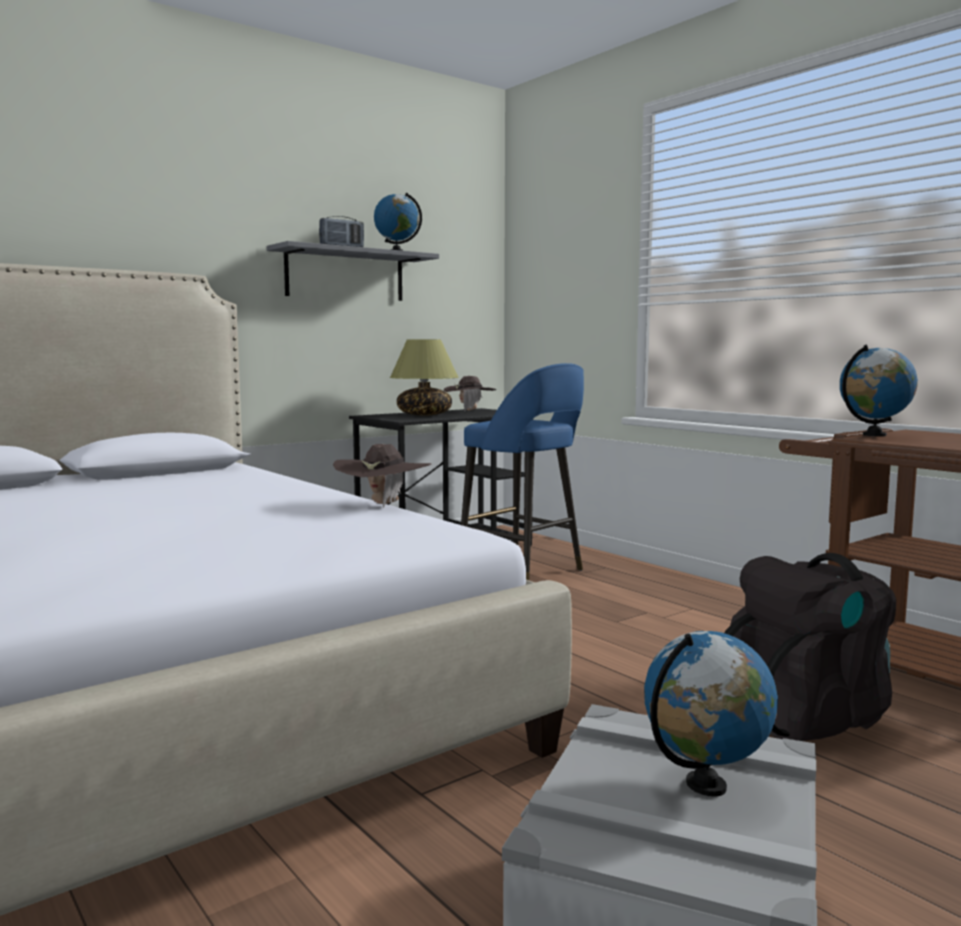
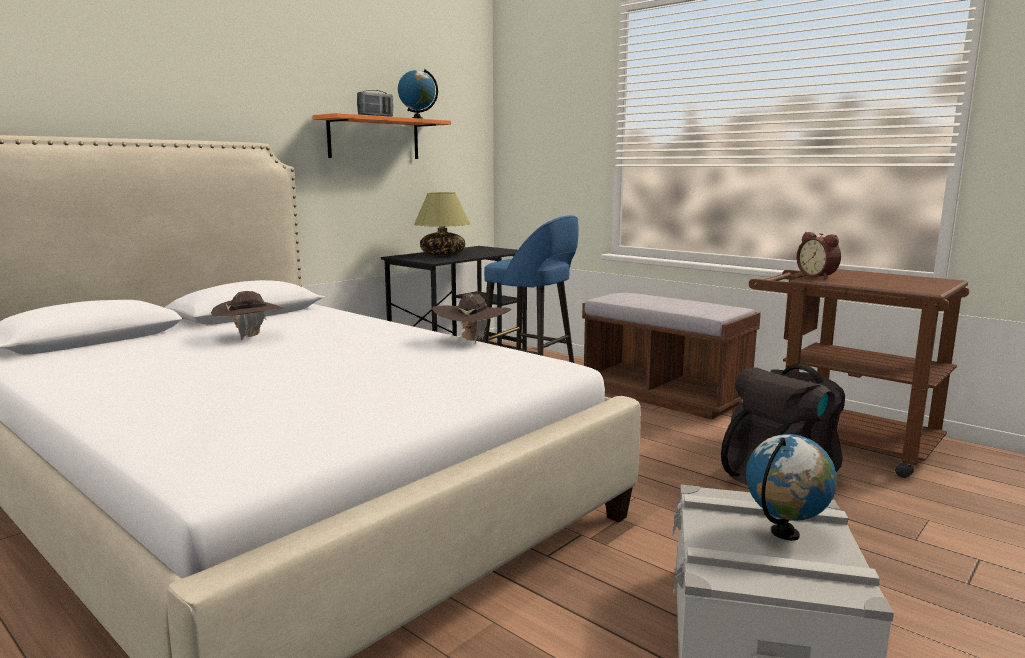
camera: 10 degrees left, 5 degrees up
grey shelf [267,241,439,301] -> orange shelf [313,113,451,159]
brown hat [444,376,496,412] -> brown hat moved to [211,291,284,340]
globe [840,345,918,437] -> alarm clock [796,232,841,279]
none -> brown bench [582,293,761,420]

